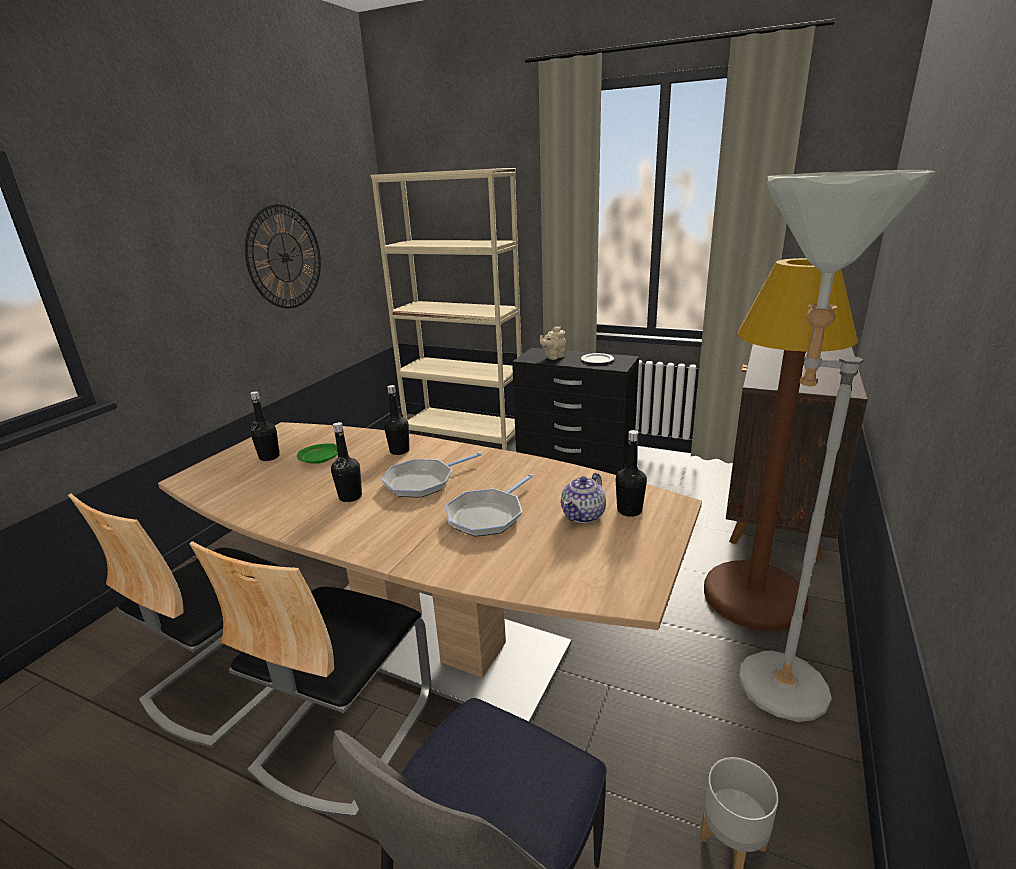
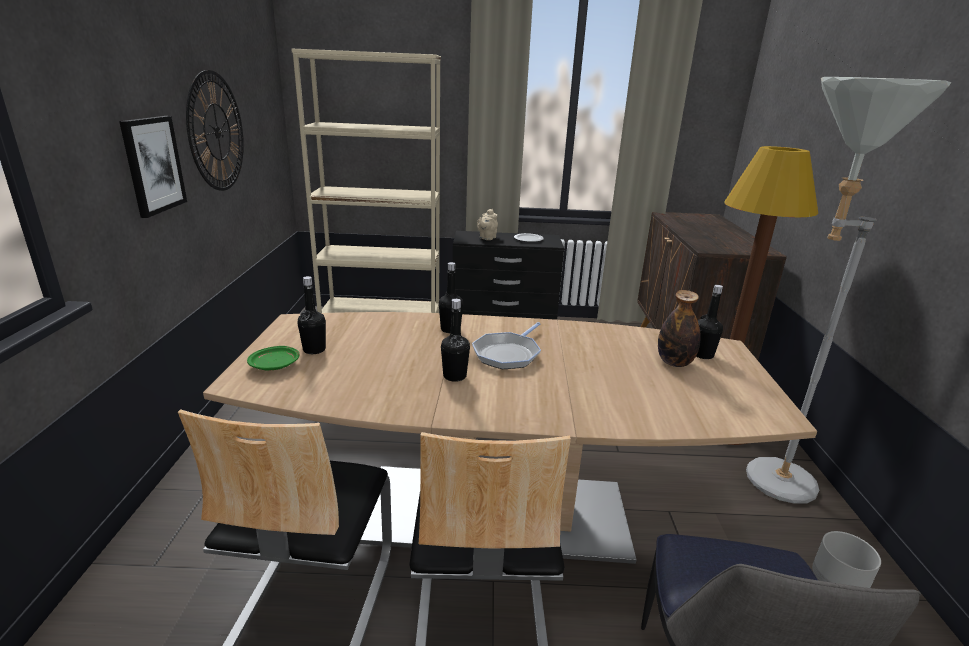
camera: 25 degrees left, 0 degrees up
green plate [297,443,338,464] -> green plate moved to [247,346,299,371]
frying pan [446,474,533,536] -> none
teapot [561,473,606,523] -> bottle [658,290,701,367]
none -> picture [119,116,187,218]

